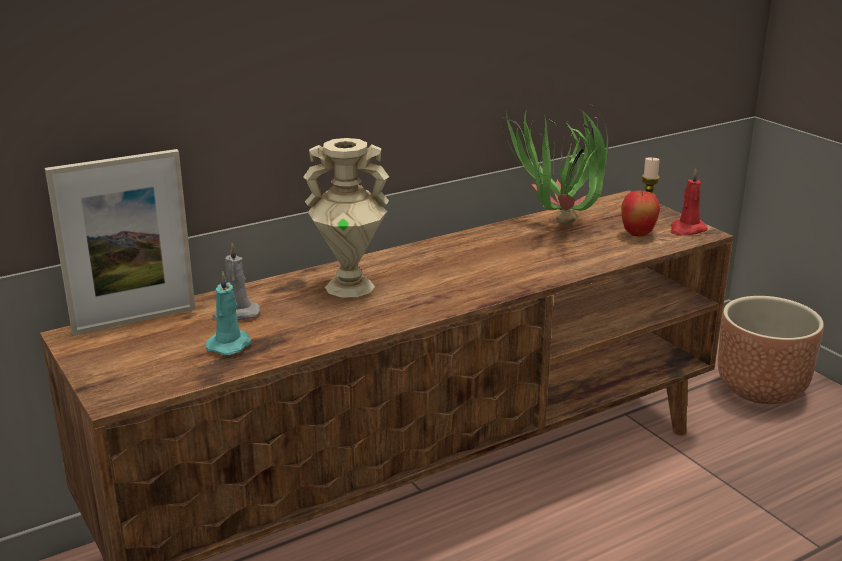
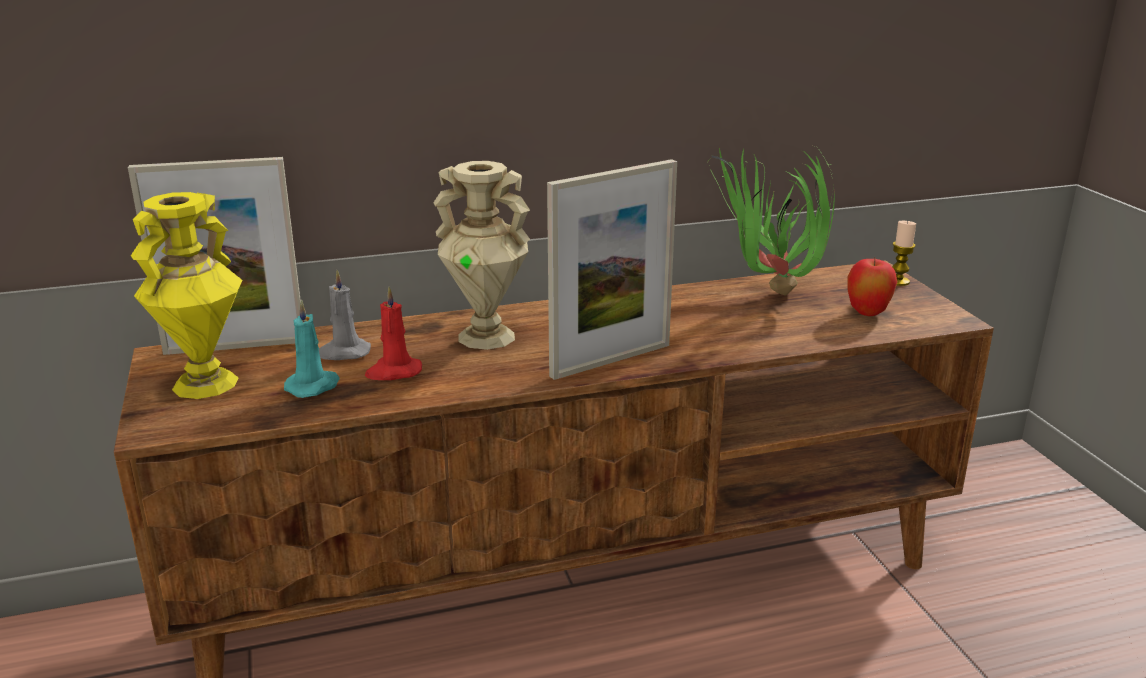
camera: 15 degrees right, 0 degrees up
red candle [671,168,708,236] -> red candle moved to [365,286,422,380]
brown planter [718,296,824,404] -> none
none -> yellow vase [131,192,242,399]
none -> picture frame [547,159,677,380]

